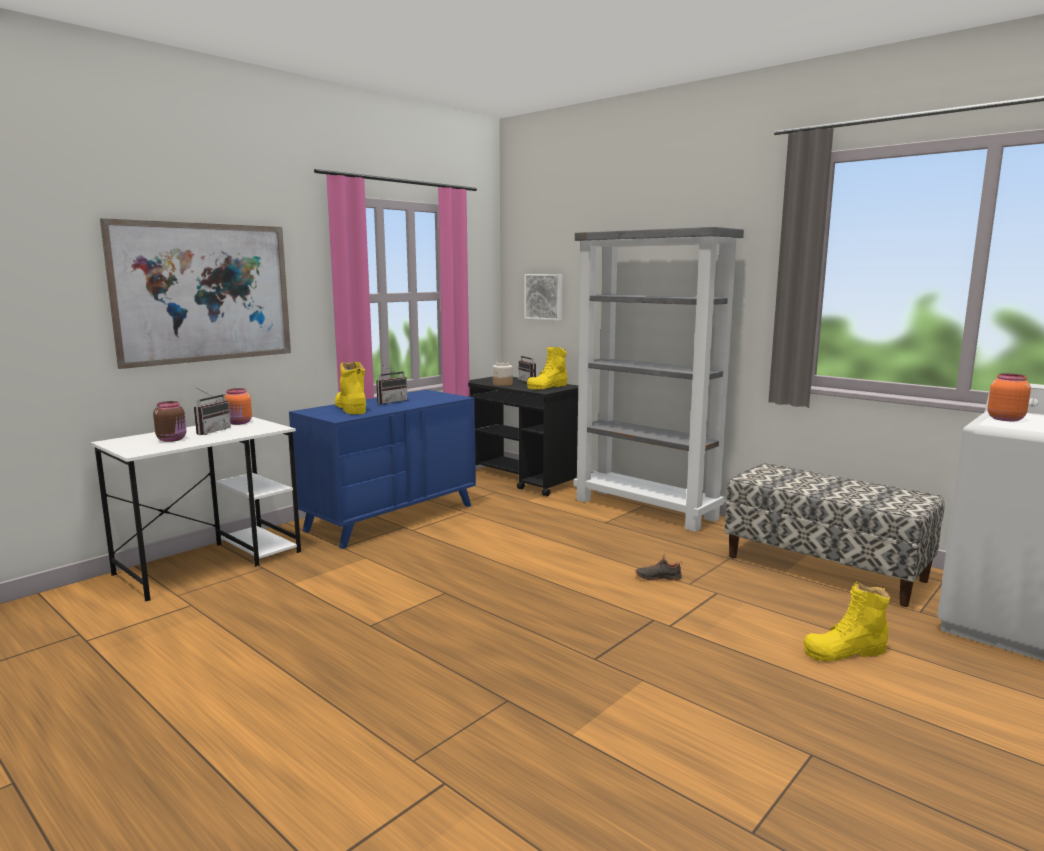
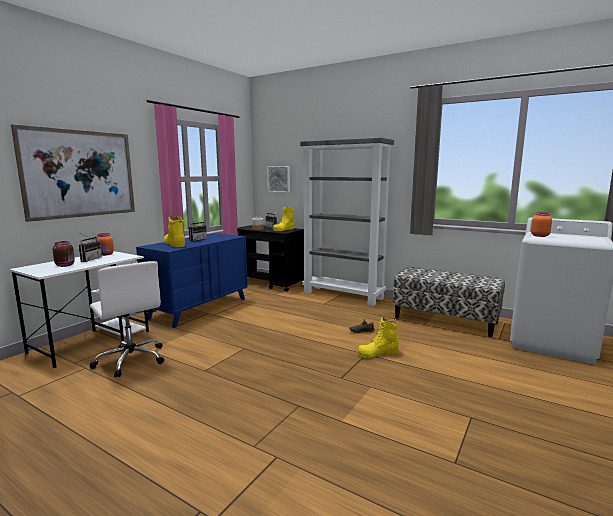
camera: 10 degrees left, 0 degrees up
yellow boot [804,582,890,662] -> yellow boot moved to [358,317,399,358]
none -> white office chair [89,261,164,378]

